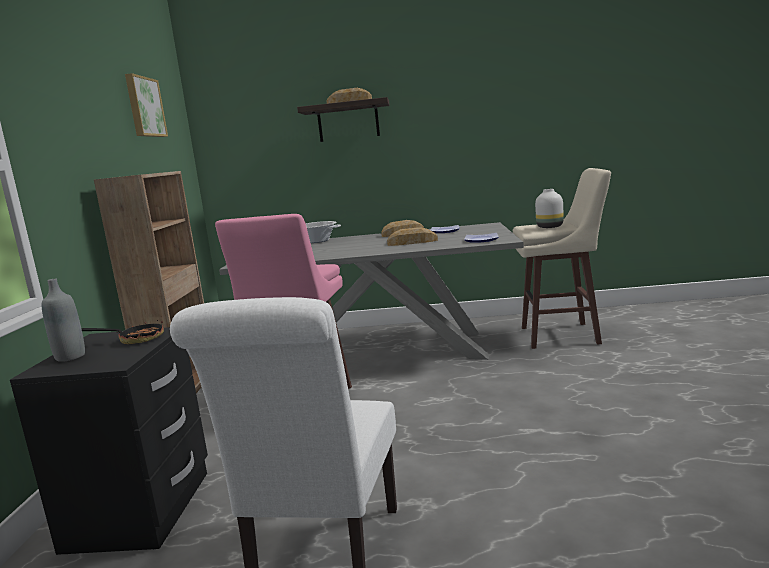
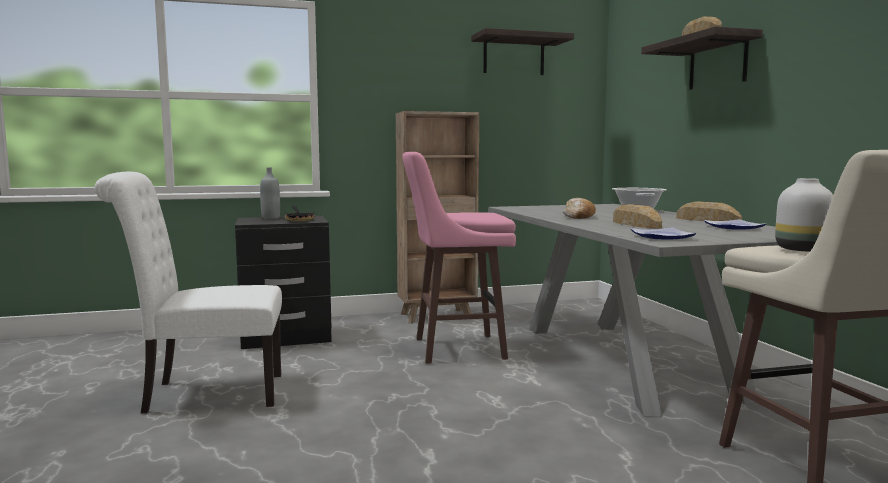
camera: 70 degrees right, 5 degrees down
picture [125,73,168,137] -> shelf [471,28,574,75]
none -> bread [563,198,596,219]

